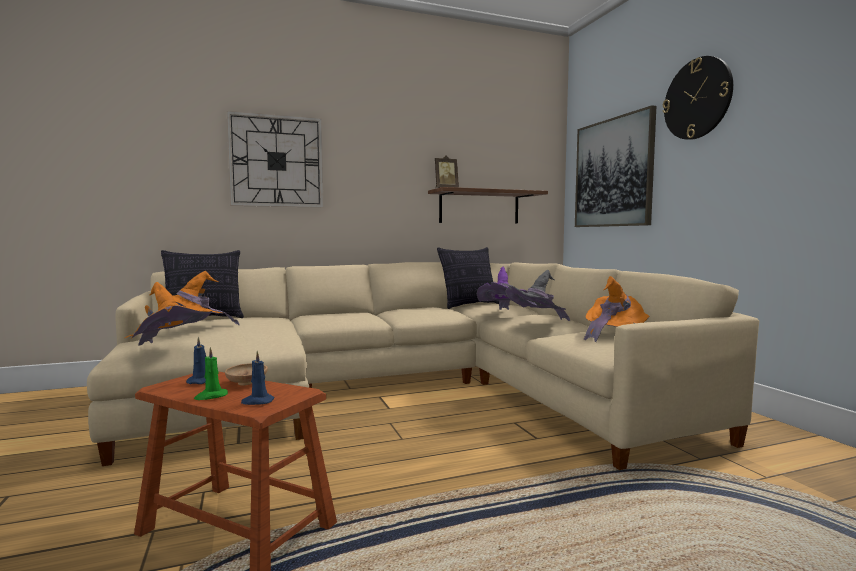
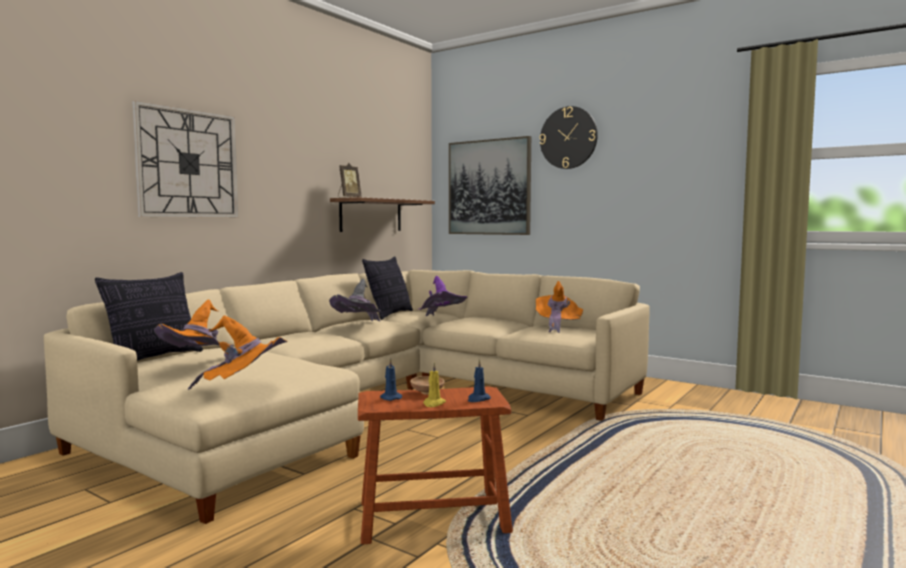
camera: 35 degrees left, 0 degrees up
green candle [194,347,228,400] -> yellow candle [423,363,446,407]
grey hat [505,270,570,321] -> grey hat moved to [329,279,381,321]

